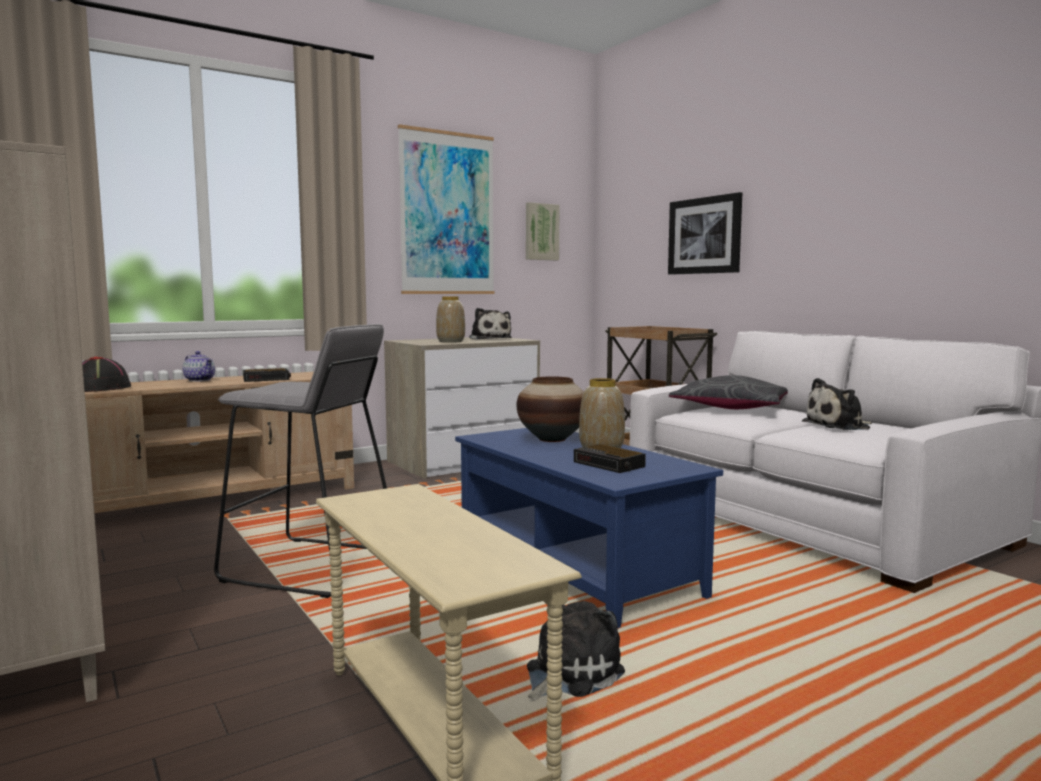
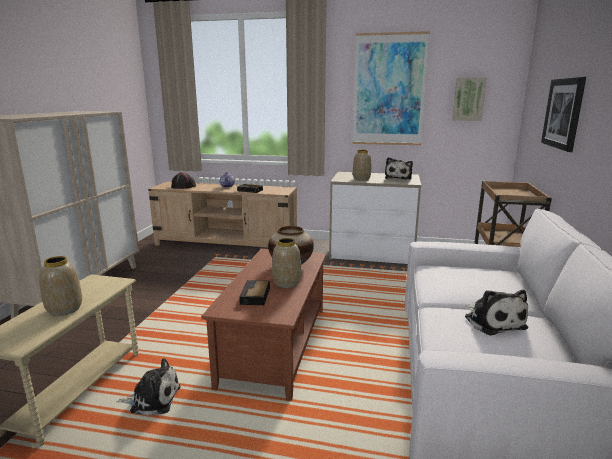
camera: 45 degrees right, 10 degrees up
grey stool [214,324,387,598] -> none
blue coffee table [455,428,723,628] -> brown coffee table [201,249,326,401]
grey pillow [669,375,788,409] -> none
plush toy [802,378,872,430] -> plush toy turned 135 degrees counterclockwise [465,290,528,335]
none -> vase [39,256,82,316]

